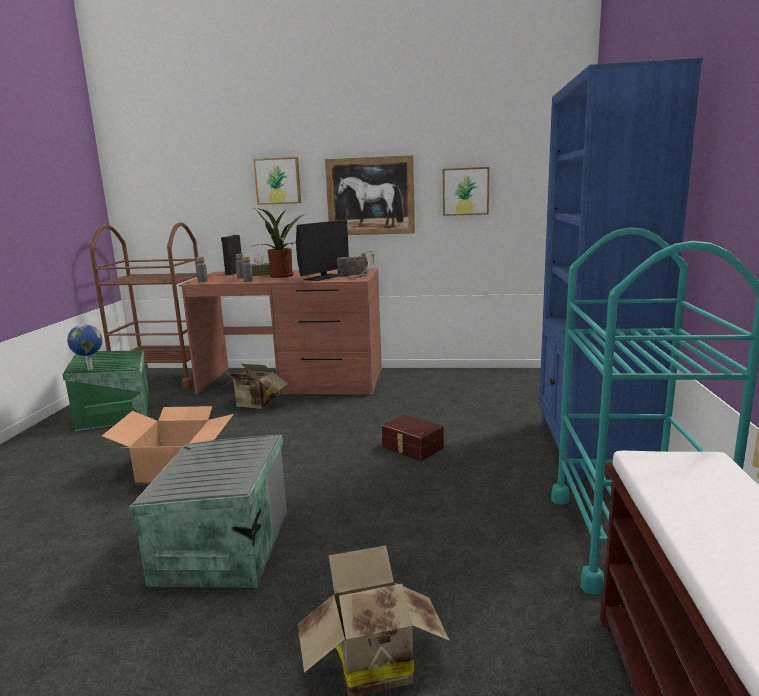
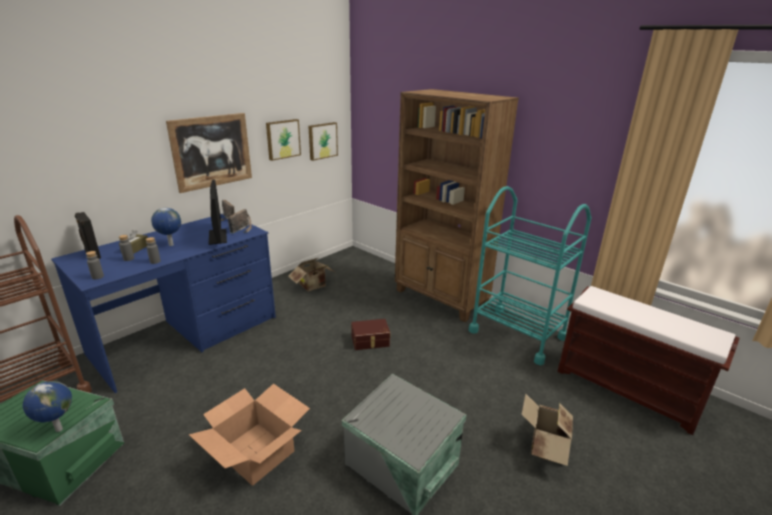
camera: 55 degrees left, 10 degrees up
brown desk [179,268,382,395] -> blue desk [51,214,276,393]
cardboard box [220,364,288,409] -> cardboard box moved to [288,258,335,292]
potted plant [252,208,307,278] -> globe [151,208,181,246]
picture [253,157,301,205] -> picture moved to [308,122,338,161]
blue bookcase [539,58,703,488] -> brown bookcase [395,89,519,322]

